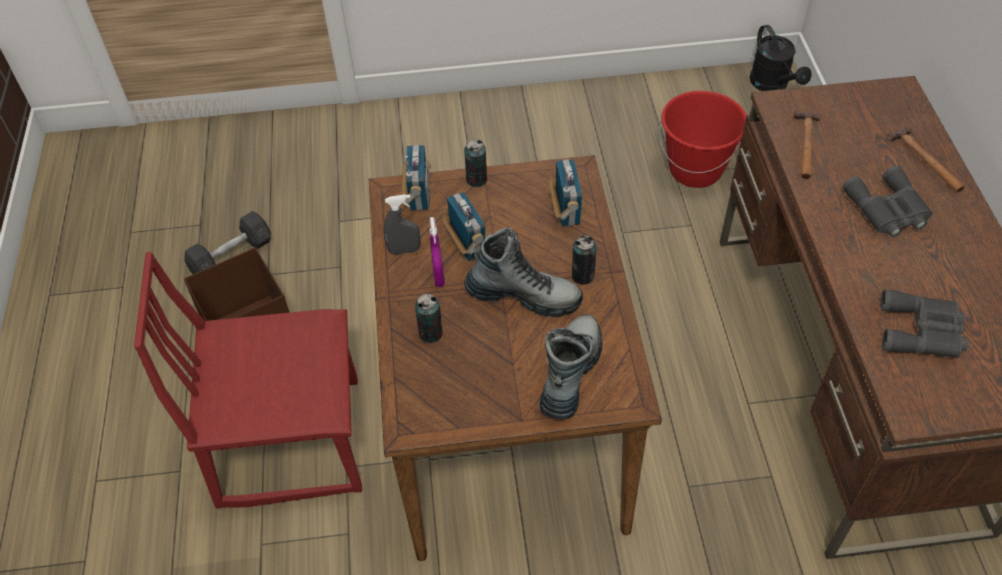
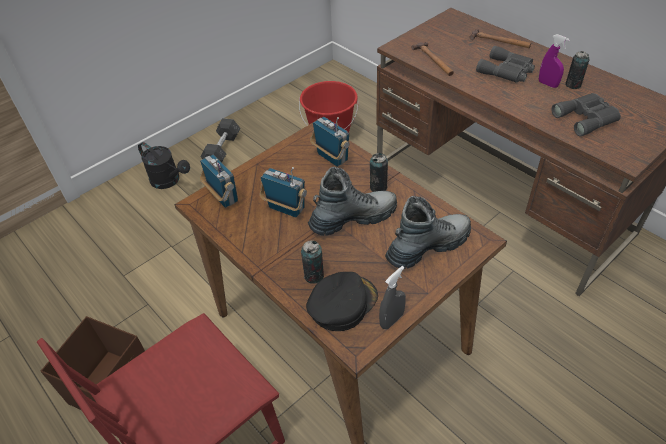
camera: 35 degrees left, 5 degrees down
grey dumbbell [184,211,271,274] -> grey dumbbell moved to [201,118,240,162]
grey spray bottle [384,194,420,255] -> grey spray bottle moved to [379,266,406,329]
purple spray bottle [430,217,445,287] -> purple spray bottle moved to [539,34,570,88]
can [464,139,487,187] -> can moved to [566,51,590,89]
boot [539,314,602,419] -> boot turned 75 degrees clockwise [385,196,471,269]
black watering can [750,25,812,91] -> black watering can moved to [138,142,190,189]
none -> black cap [306,272,378,331]

